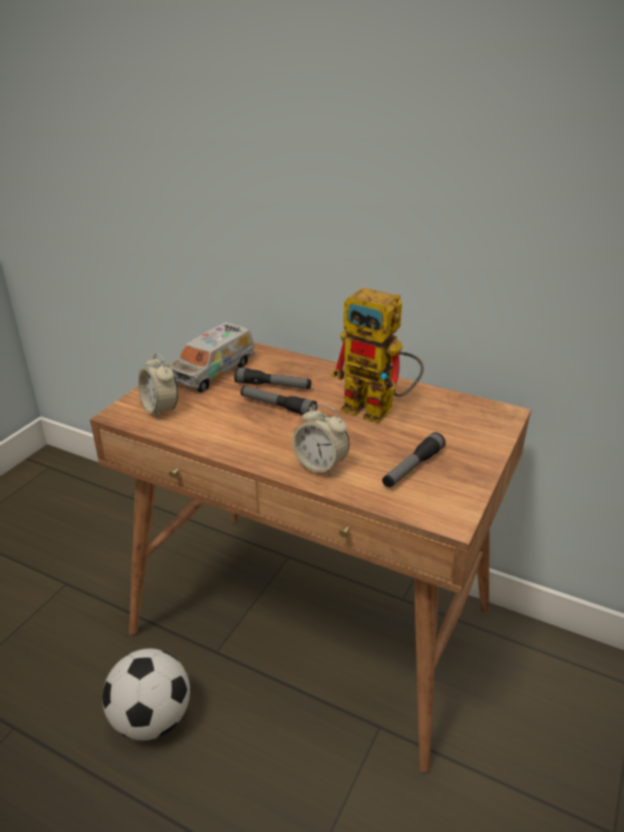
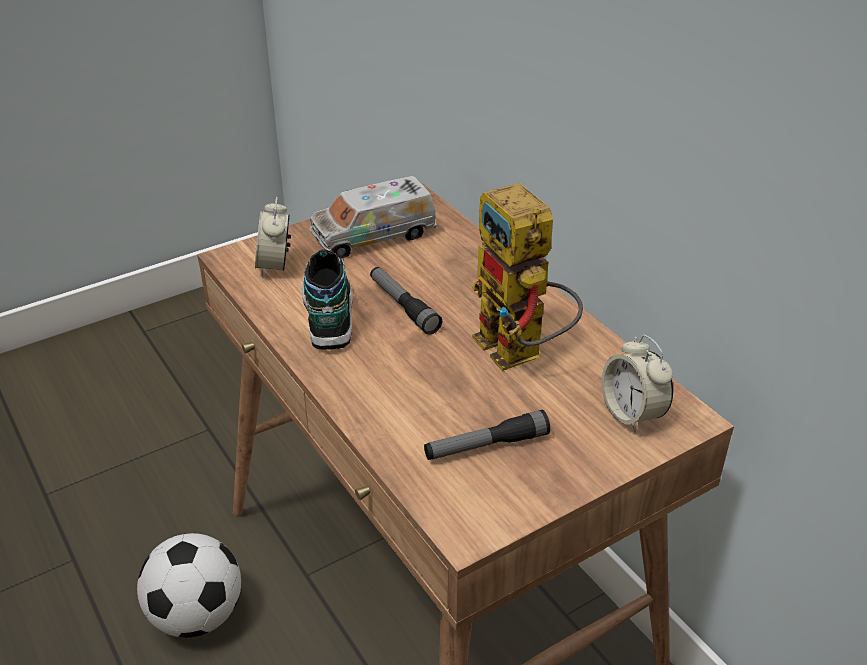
camera: 30 degrees right, 5 degrees up
flashlight [234,367,311,389] -> none
alarm clock [292,403,350,476] -> alarm clock moved to [602,335,673,433]
none -> shoe [302,249,353,350]

